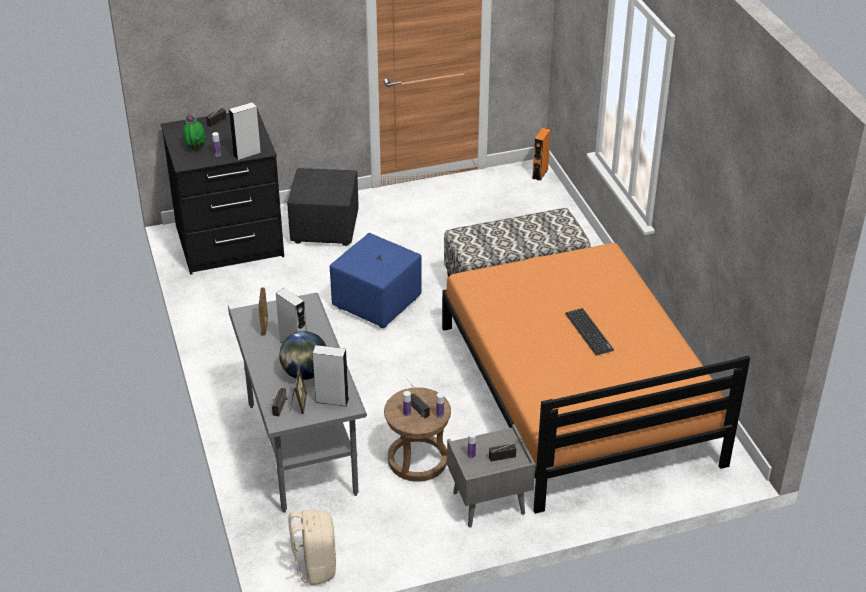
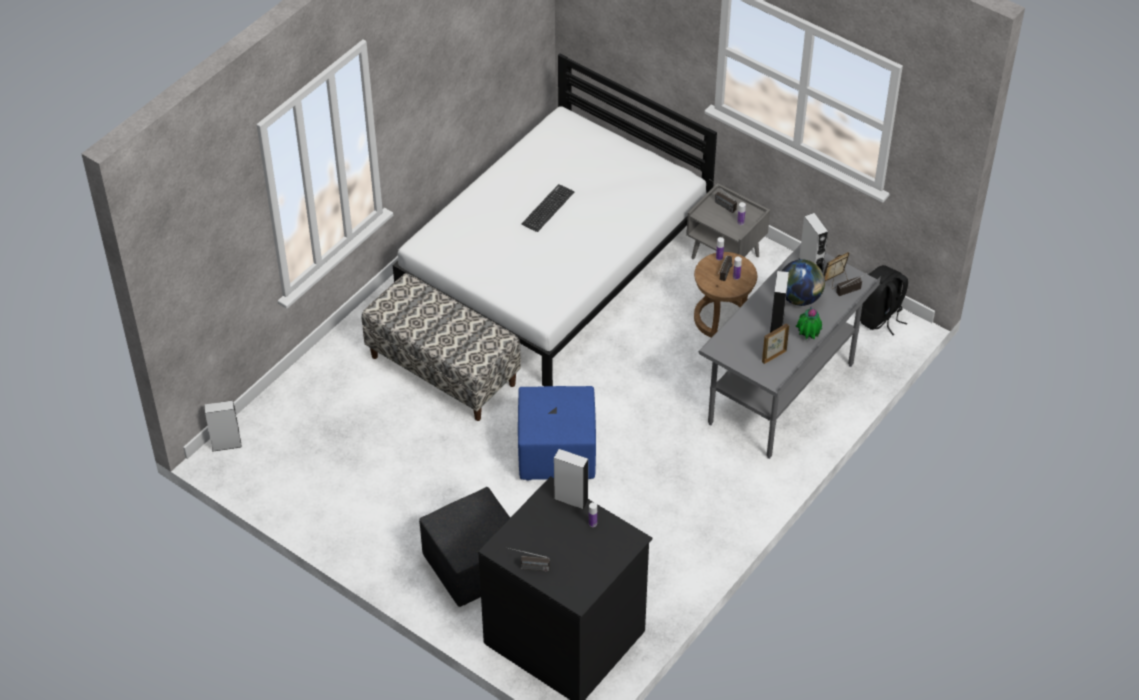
camera: 125 degrees left, 10 degrees up
potted plant [183,114,207,151] -> potted plant moved to [796,306,822,339]
beige backpack [283,510,336,585] -> black backpack [860,265,908,335]
orange bed [442,243,750,514] -> white bed [393,53,717,386]
orange speaker [532,128,551,181] -> grey speaker [204,400,242,452]

